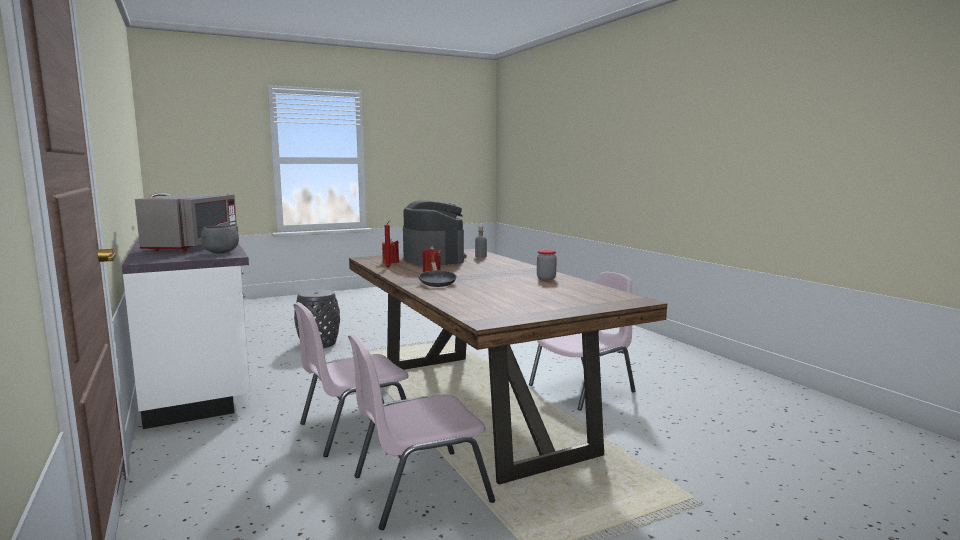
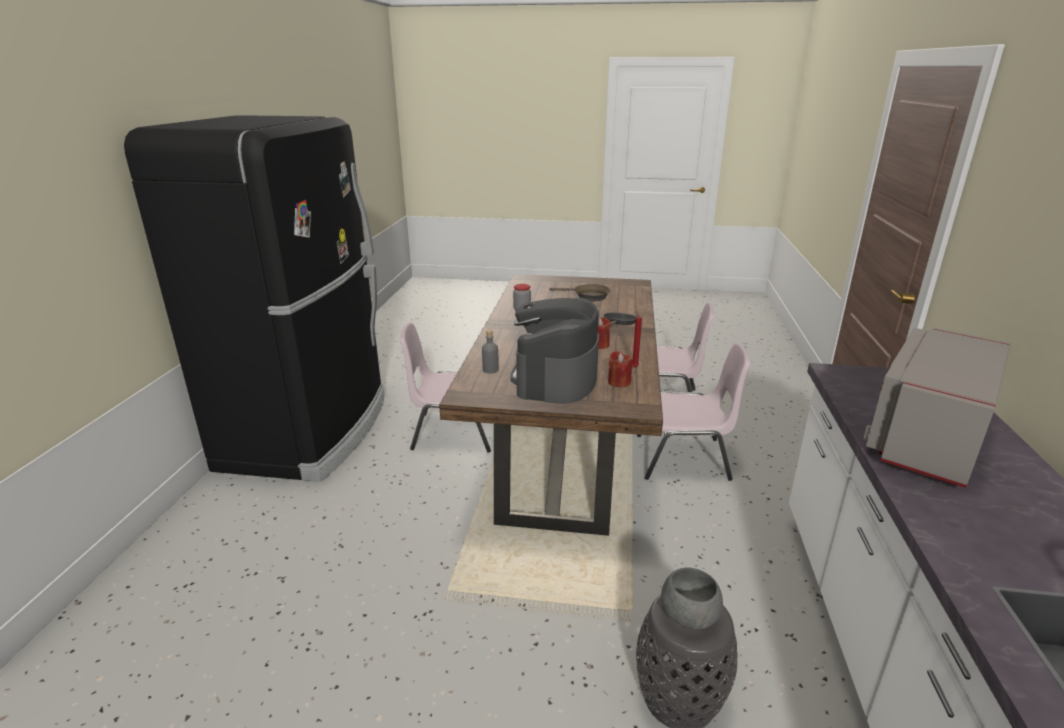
camera: 145 degrees left, 15 degrees up
grey bowl [201,225,239,254] -> grey bowl moved to [661,568,723,630]
none -> black fridge [124,115,384,482]
none -> brown frying pan [549,284,611,301]

